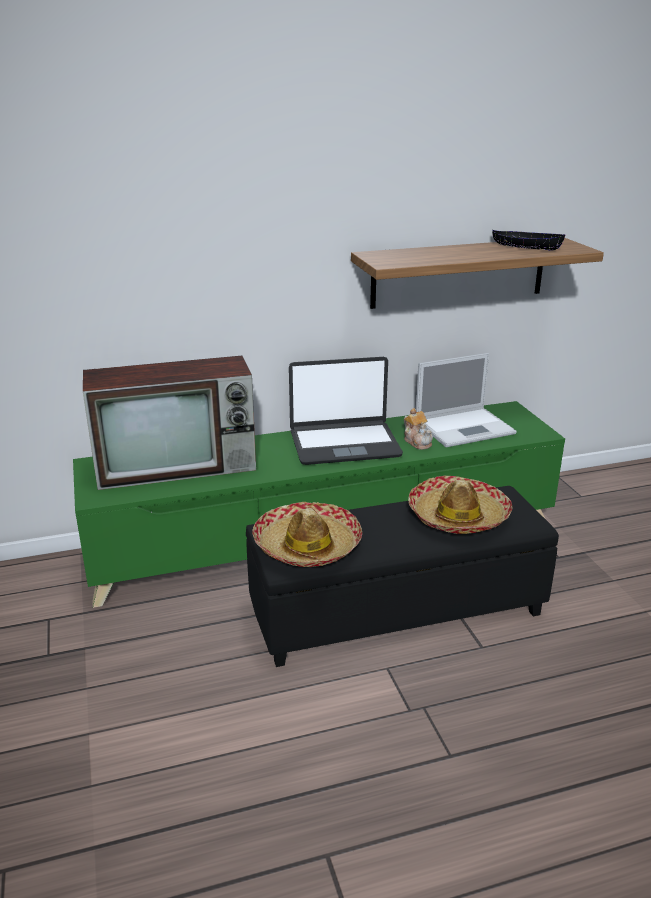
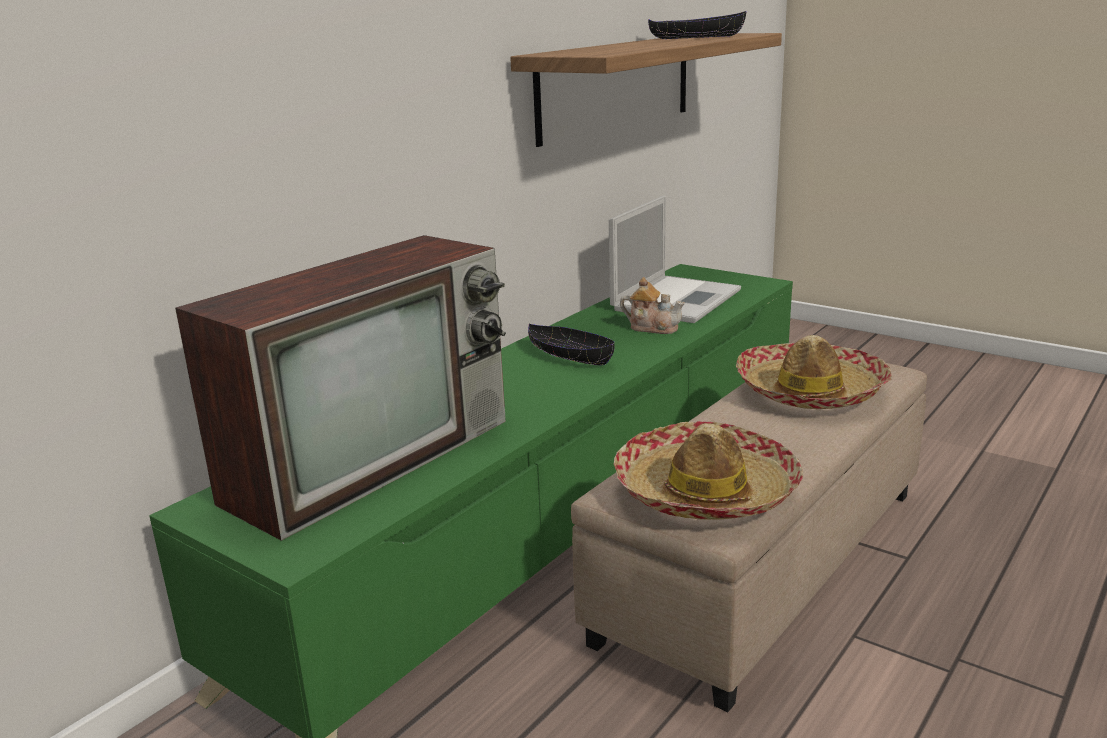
camera: 35 degrees left, 5 degrees down
black ottoman [246,486,559,667] -> beige ottoman [571,363,927,712]
laptop [289,357,403,465] -> black bowl [528,324,615,365]

